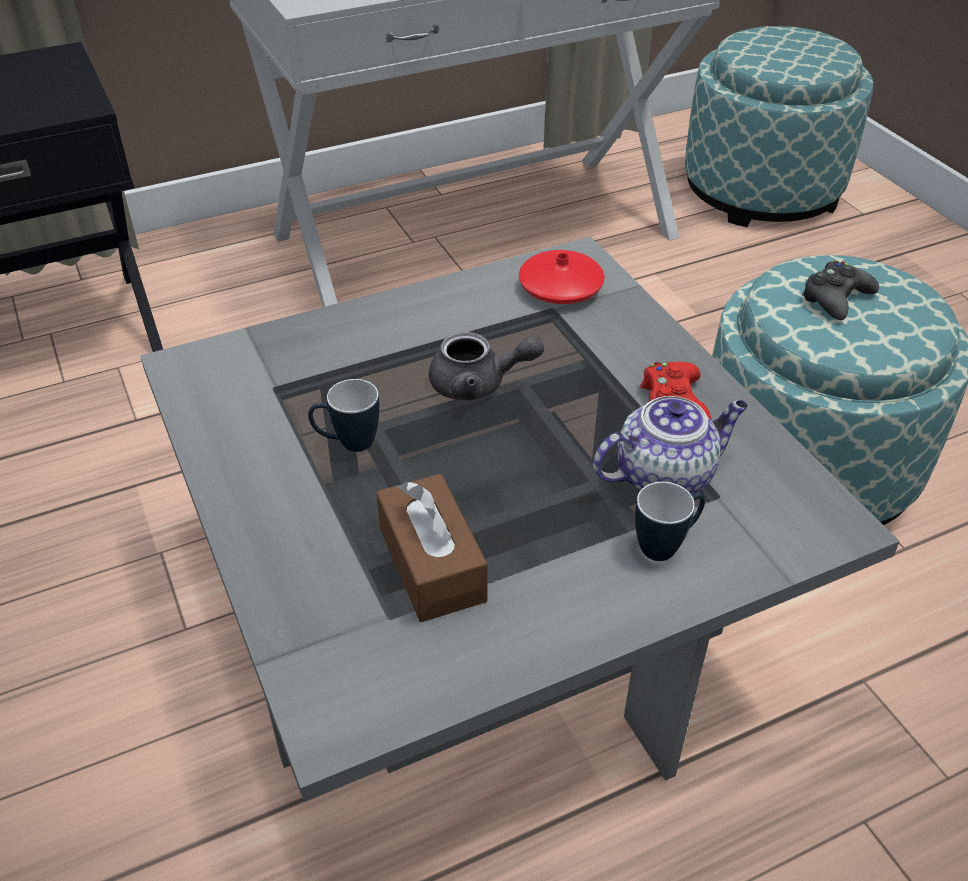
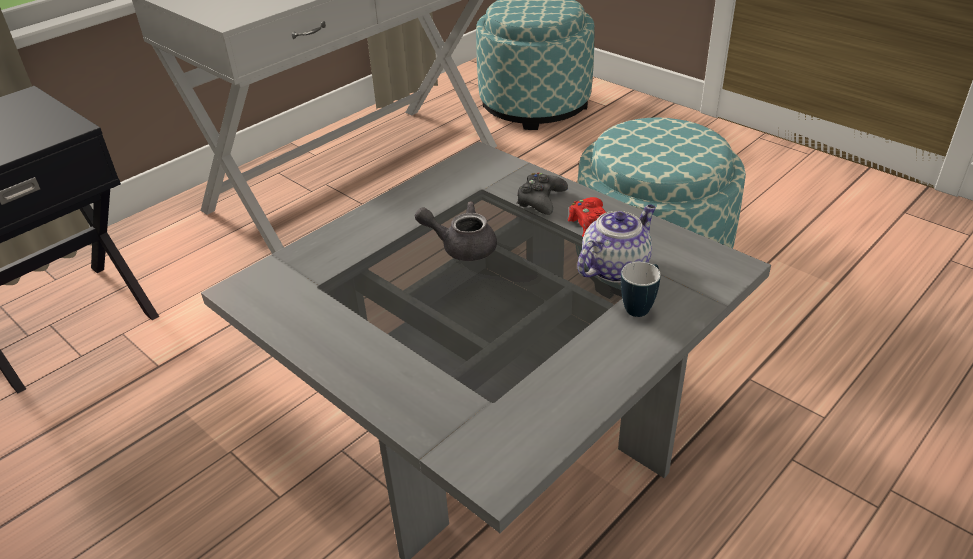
camera: 20 degrees left, 5 degrees down
mug [308,379,379,452] -> none
brown tissue box [376,474,488,622] -> none
grey teapot [429,332,544,400] -> grey teapot turned 150 degrees counterclockwise [415,201,497,261]
red vase [519,250,605,304] -> none
black game controller [801,260,879,320] -> black game controller moved to [517,173,568,215]

